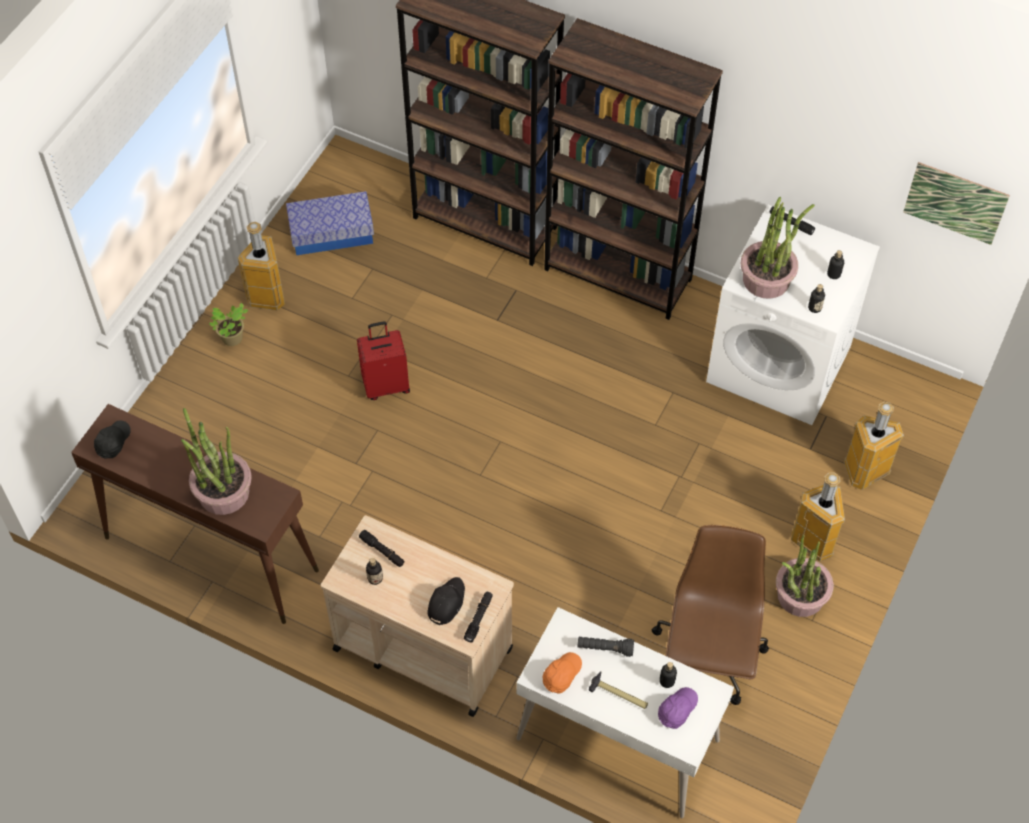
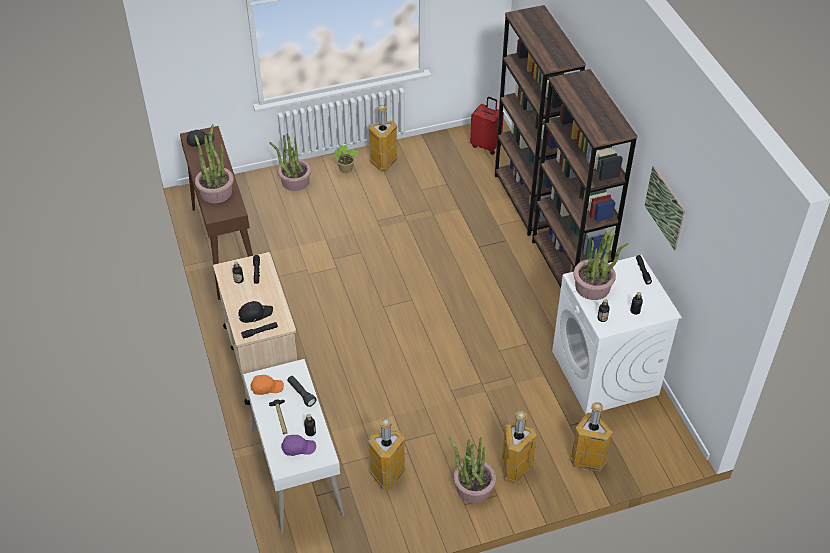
camera: 45 degrees right, 10 degrees down
storage box [286,191,374,255] -> none
red suitcase [357,321,410,400] -> red suitcase moved to [470,97,504,155]
brown office chair [652,525,769,705] -> trash can [368,418,406,489]
picture [903,162,1010,245] -> picture moved to [644,166,685,250]
none -> potted plant [269,133,311,191]

